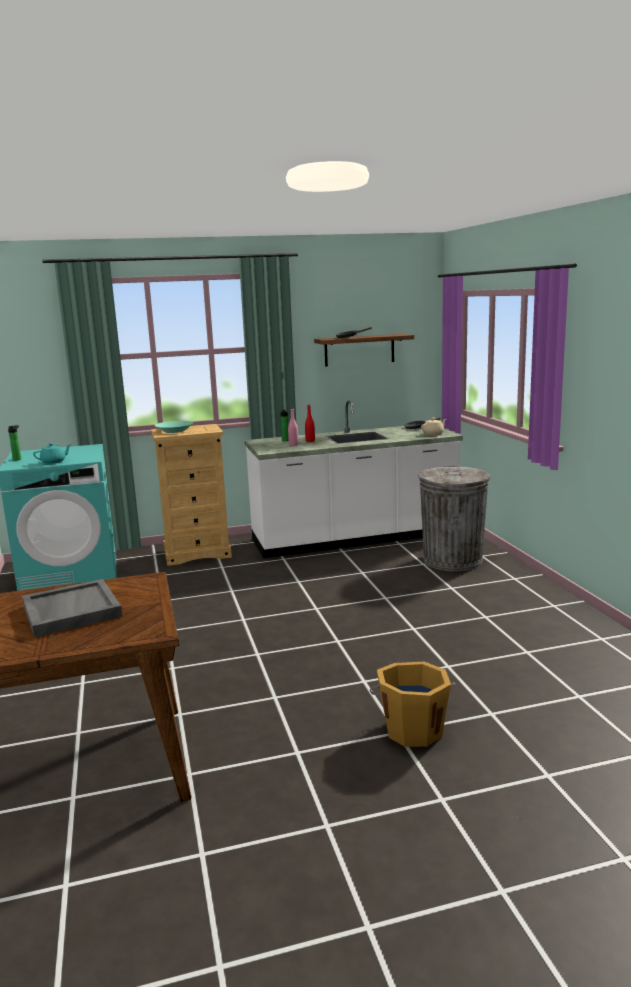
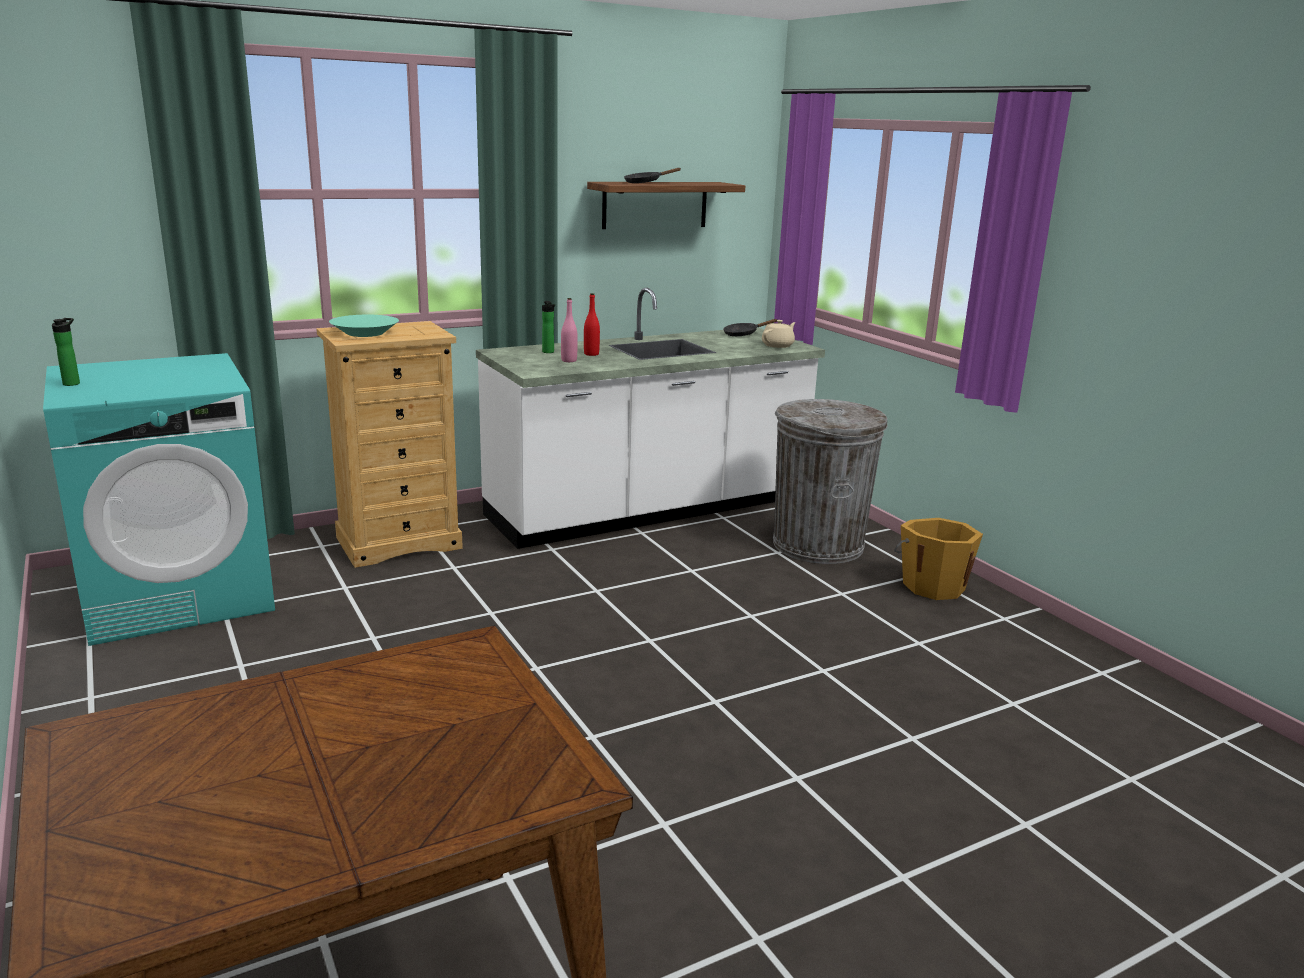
camera: 15 degrees left, 5 degrees up
grey tray [22,579,122,637] -> none
turquoise teapot [33,443,72,464] -> none
orange bucket [370,662,455,747] -> orange bucket moved to [894,518,983,600]

